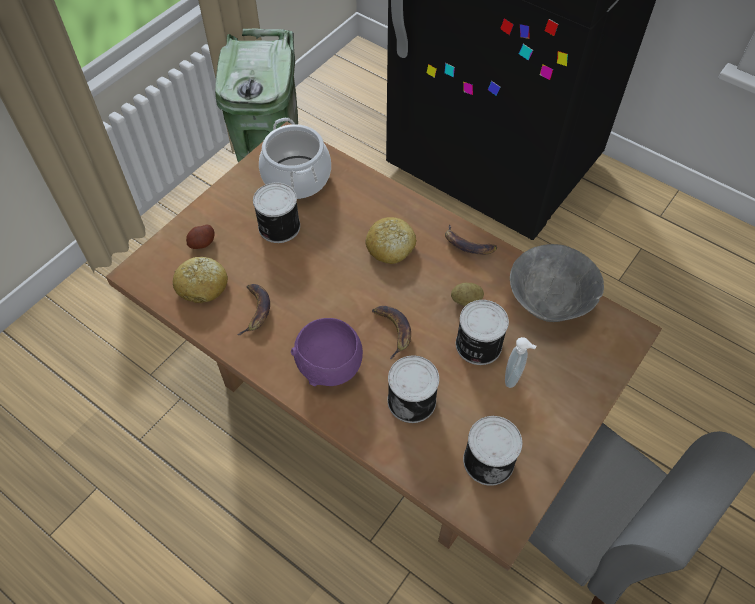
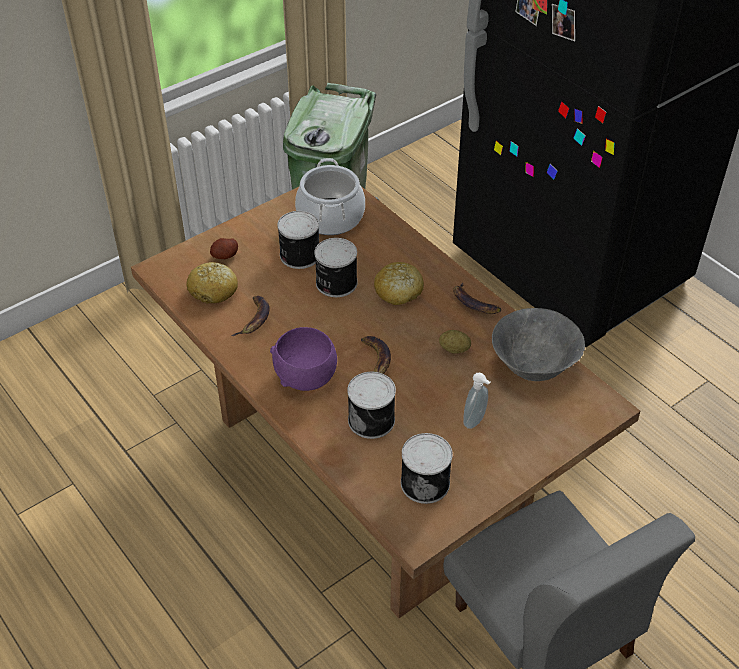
camera: 15 degrees right, 10 degrees down
can [456,300,509,365] -> can moved to [314,238,357,297]

